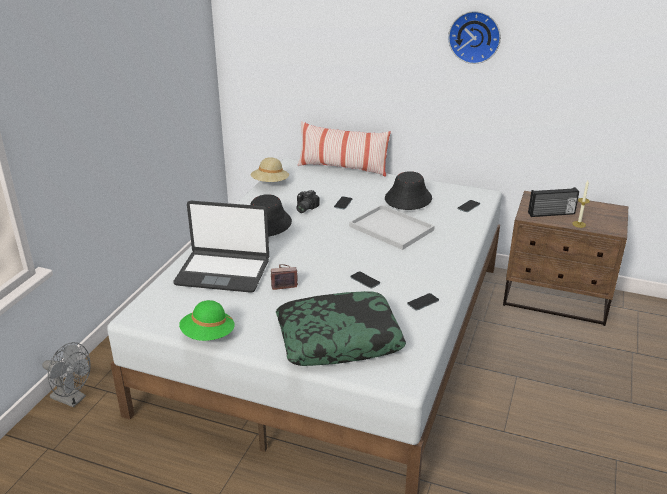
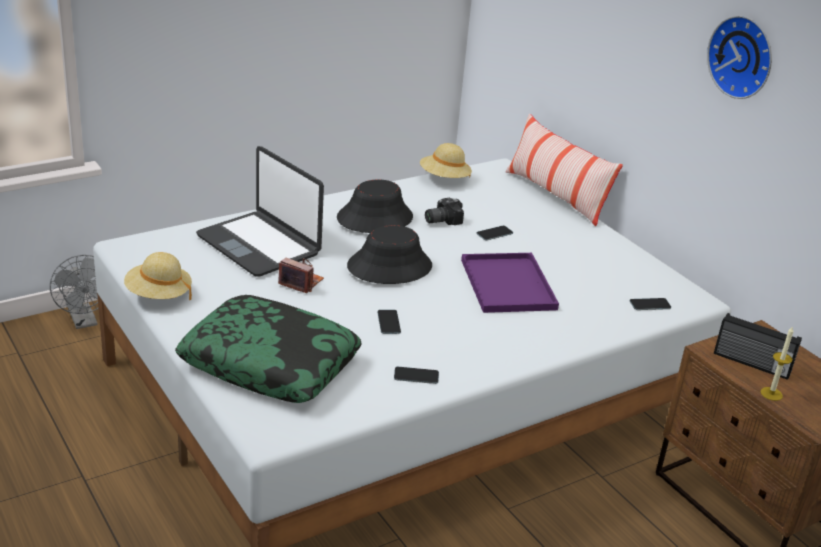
camera: 35 degrees right, 0 degrees up
green hat [179,300,235,341] -> beige hat [124,252,192,300]
white tray [349,205,435,250] -> purple tray [461,253,559,313]
black hat [385,171,432,210] -> black hat moved to [347,225,432,284]

